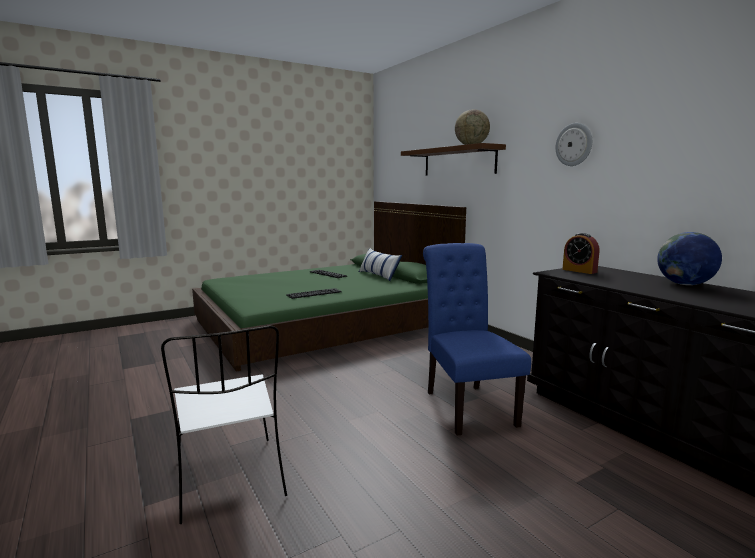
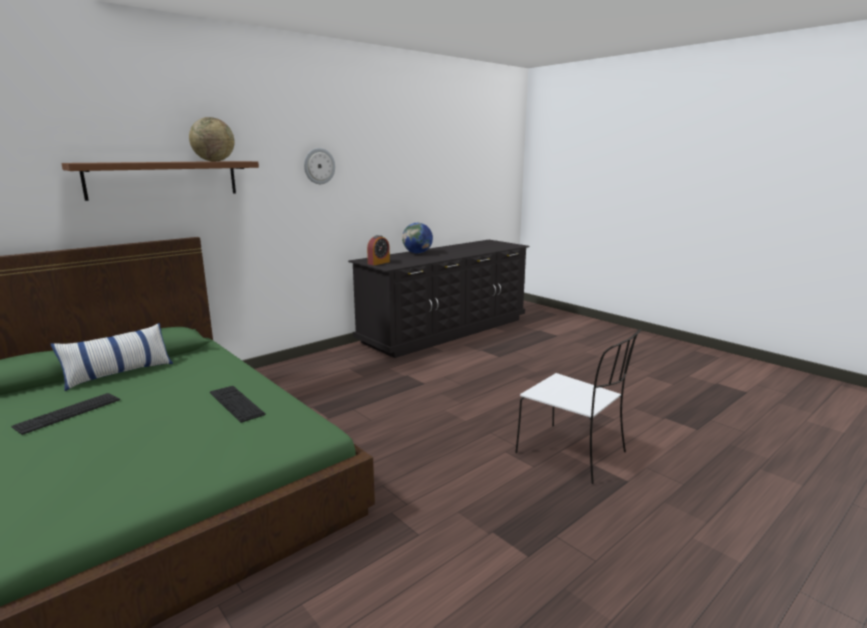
camera: 100 degrees left, 5 degrees up
white chair [161,326,287,524] -> white chair turned 75 degrees clockwise [515,329,641,484]
blue chair [423,243,531,436] -> none

